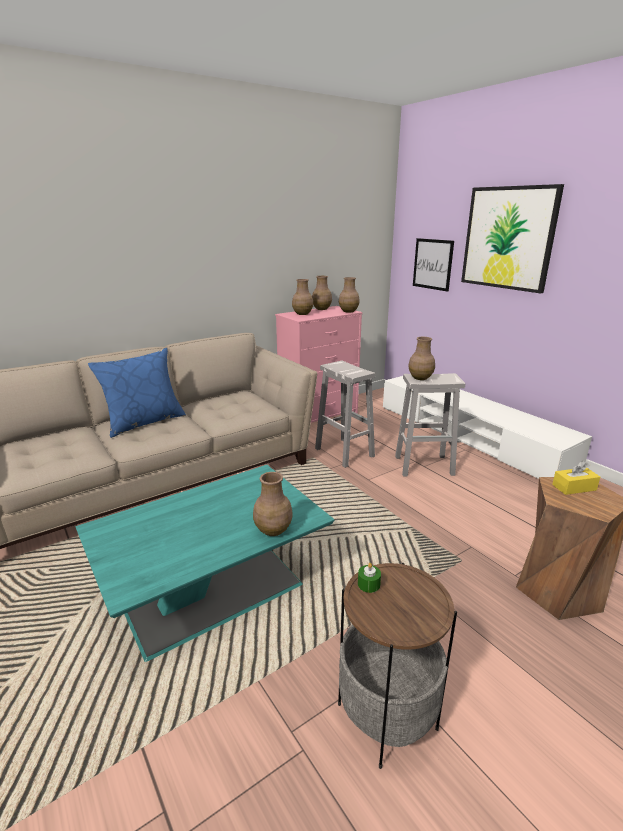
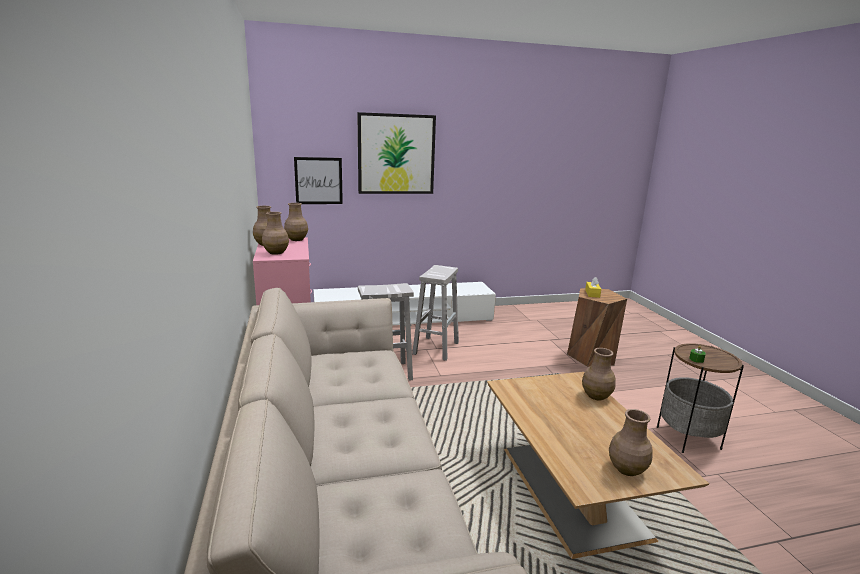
camera: 70 degrees left, 5 degrees down
turquoise coffee table [75,465,335,662] -> brown coffee table [487,372,709,559]
blue pillow [88,348,186,438] -> none
brown vase [408,337,435,380] -> brown vase moved to [609,409,653,476]

